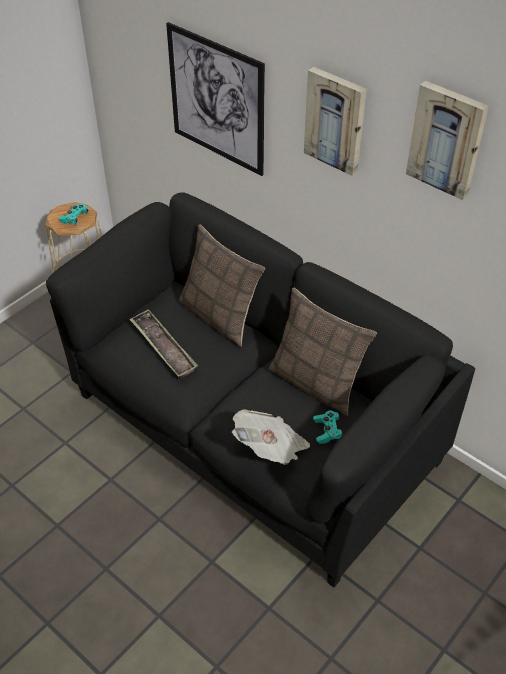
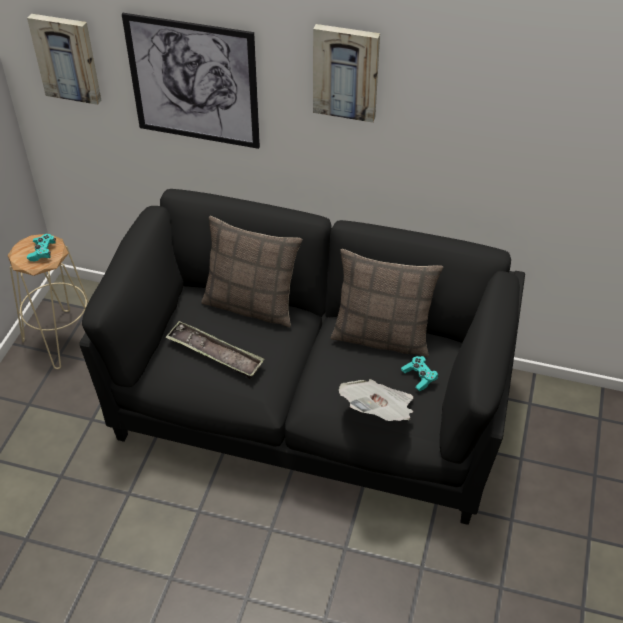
camera: 25 degrees left, 0 degrees up
picture [406,81,489,200] -> picture moved to [27,14,101,105]

